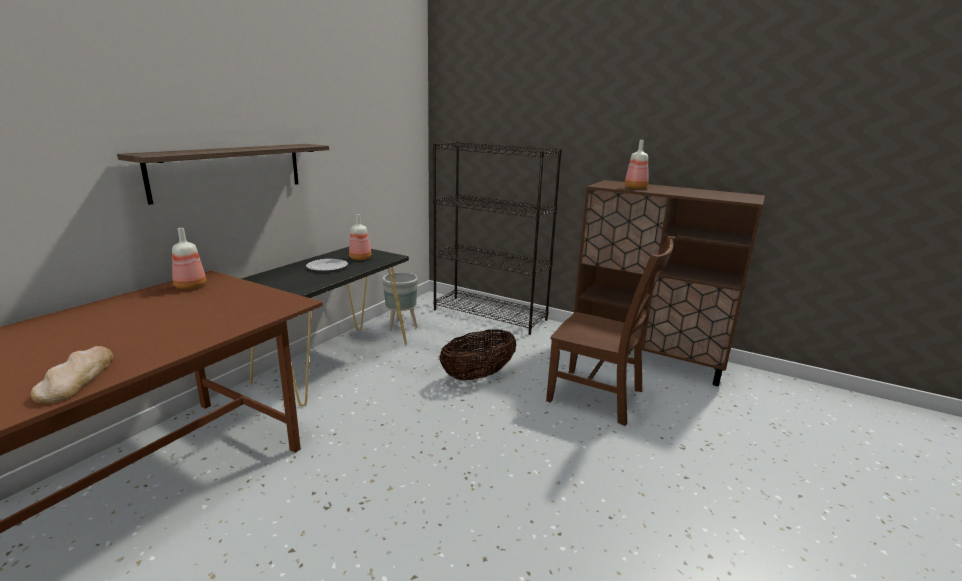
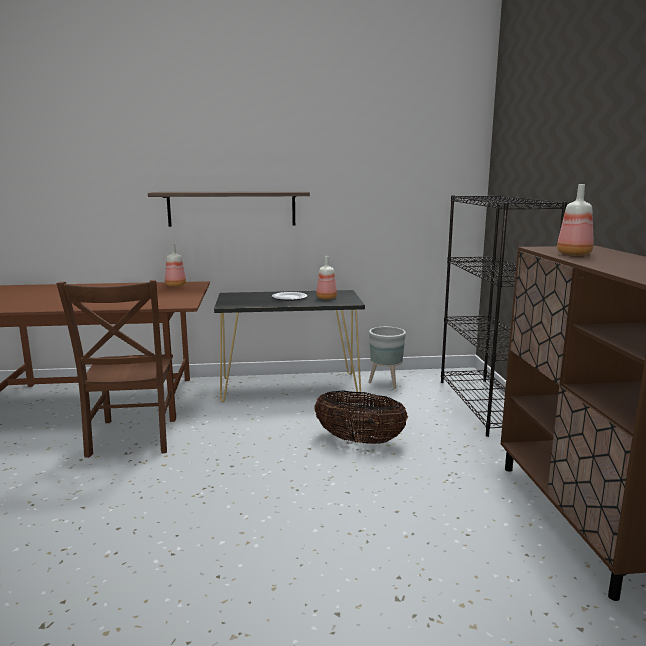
camera: 55 degrees right, 5 degrees down
bread [31,346,113,404] -> none
brown chair [546,236,675,426] -> brown chair moved to [56,280,176,458]

